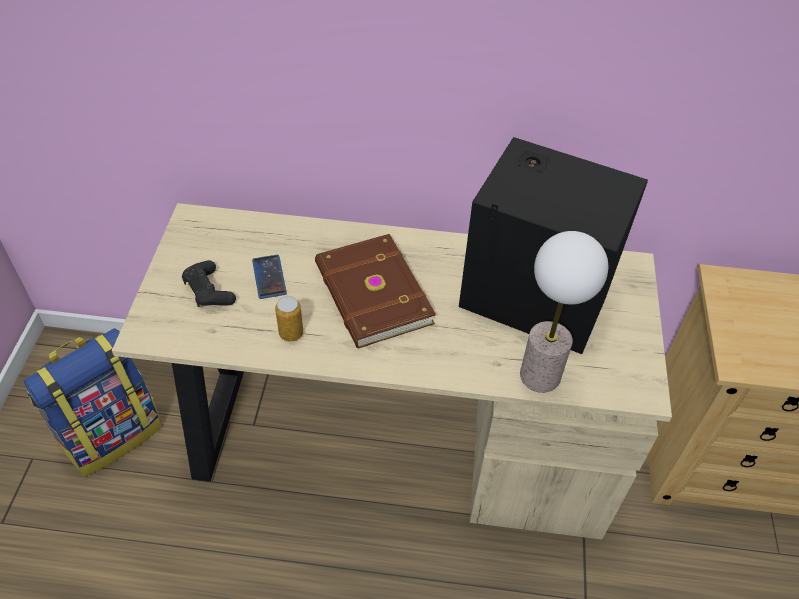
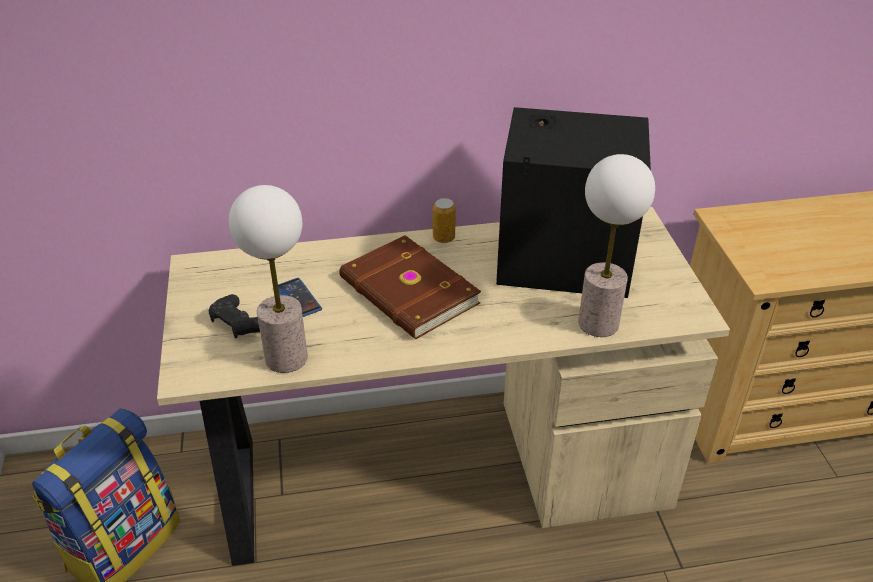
camera: 15 degrees left, 10 degrees down
can [275,296,303,341] -> can moved to [433,198,456,243]
none -> table lamp [229,185,308,373]

